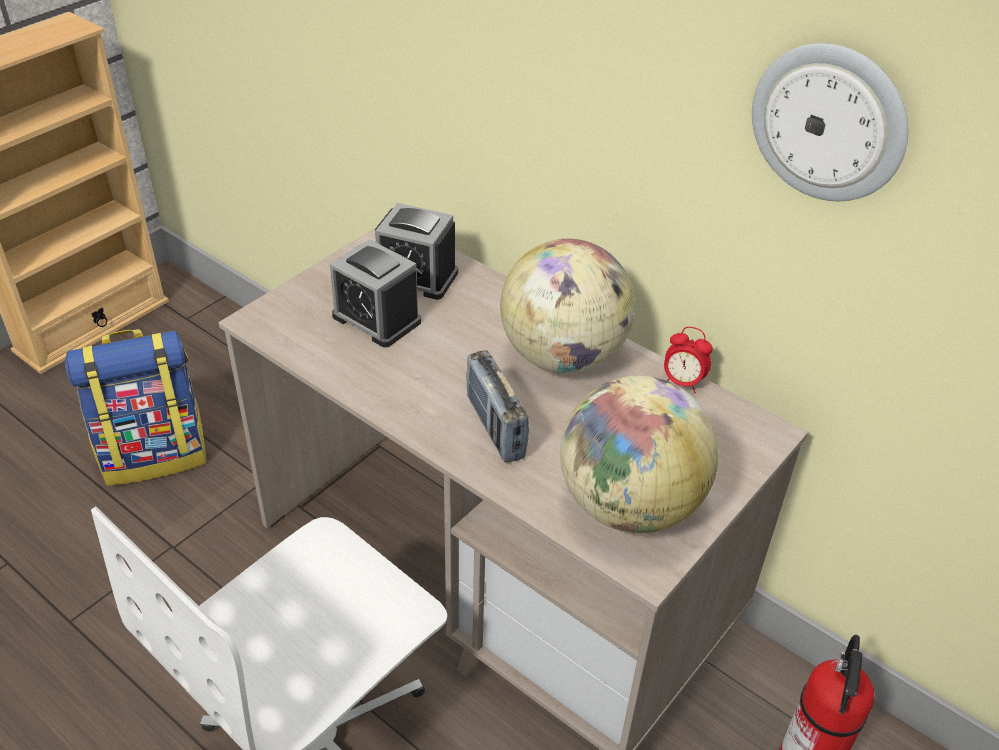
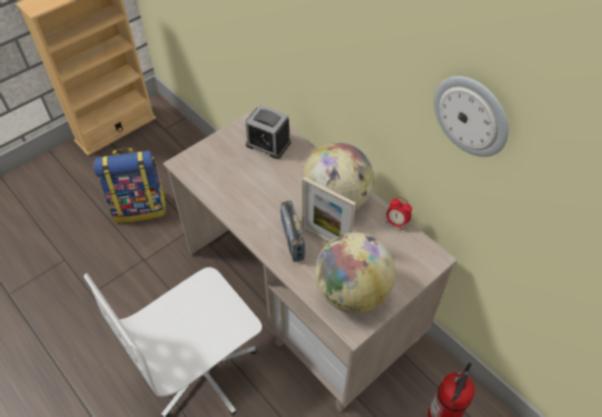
camera: 10 degrees right, 10 degrees up
alarm clock [330,239,421,348] -> none
none -> picture frame [302,177,356,242]

